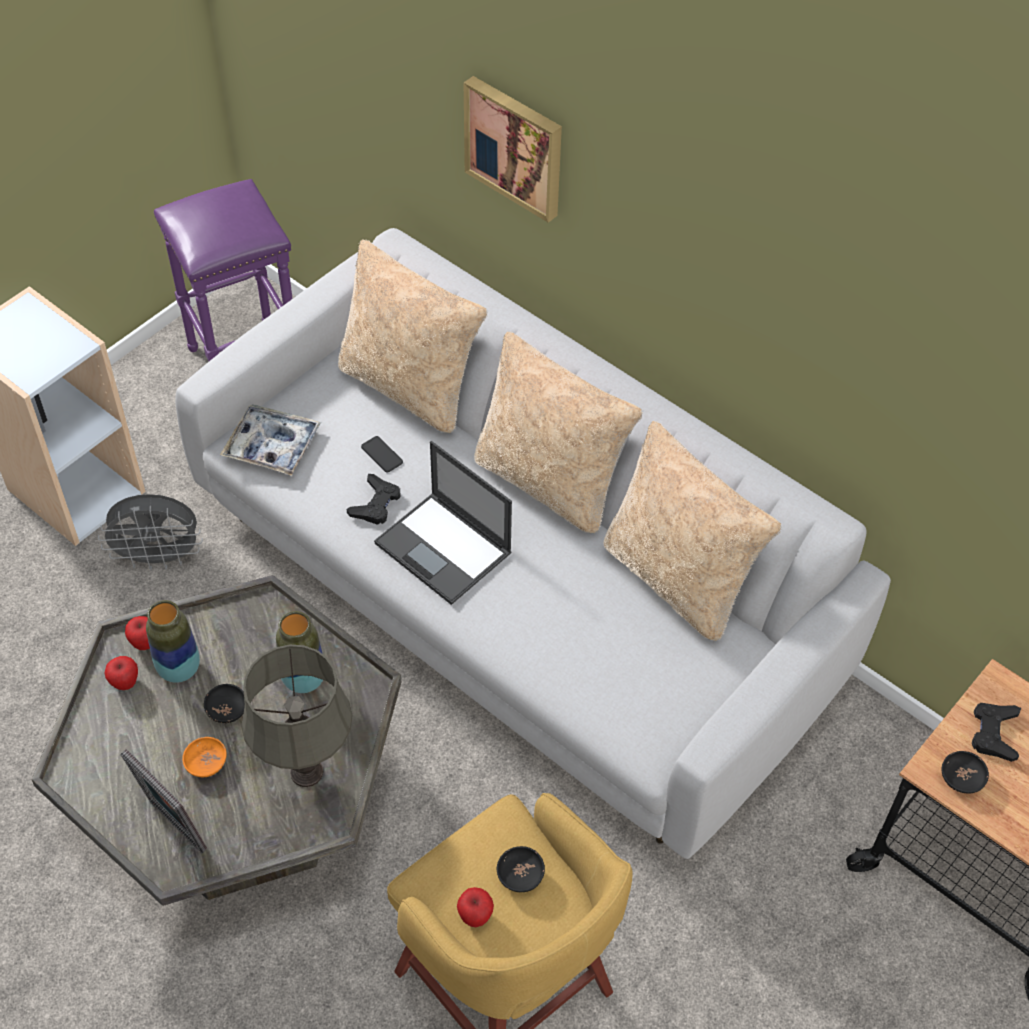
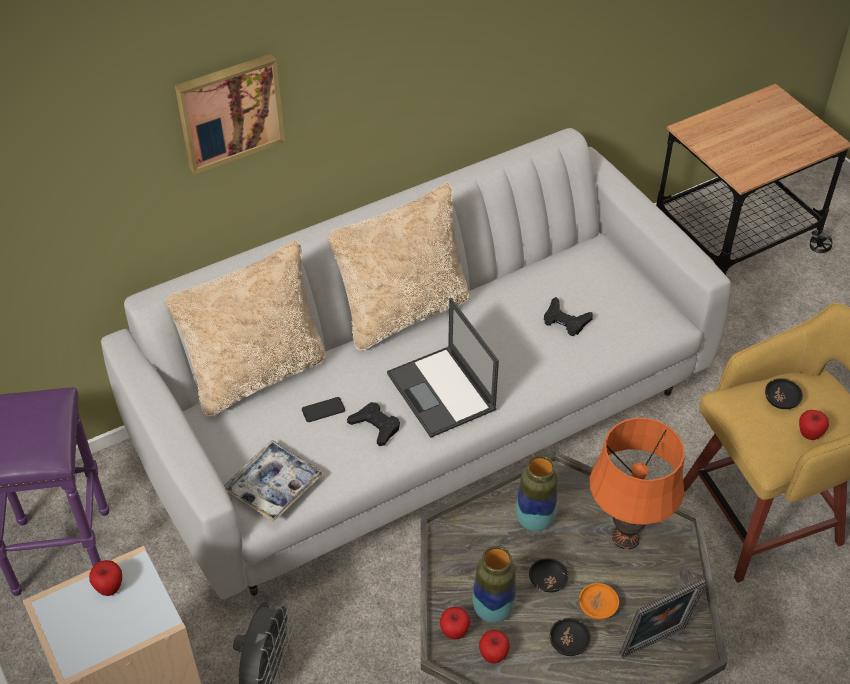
camera: 70 degrees left, 5 degrees down
grey table lamp [241,645,353,787] -> orange table lamp [590,418,685,550]
laptop [374,441,512,605] -> laptop turned 90 degrees clockwise [387,298,499,438]
beige pillow [604,421,781,641] -> none
black bowl [942,751,989,794] -> black bowl moved to [550,618,591,656]
black game controller [972,703,1021,762] -> black game controller moved to [544,297,593,336]
none -> apple [89,560,122,596]

